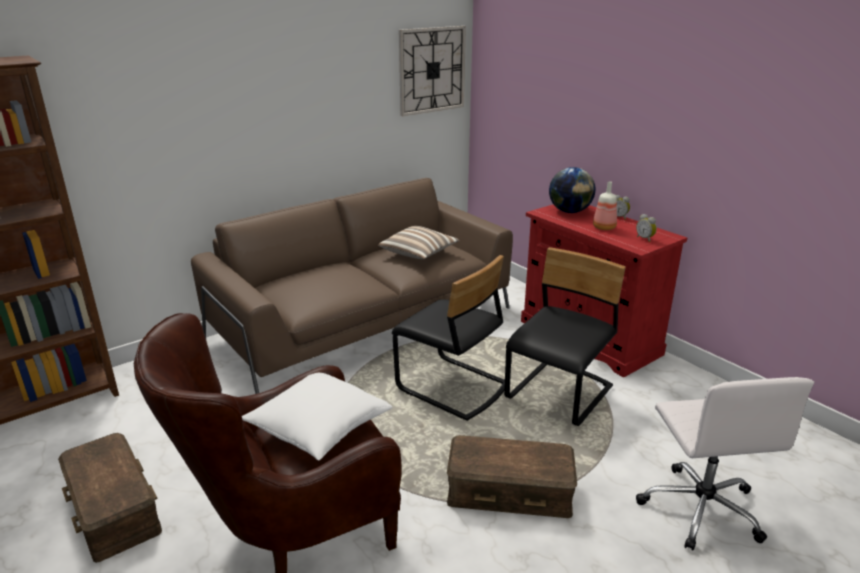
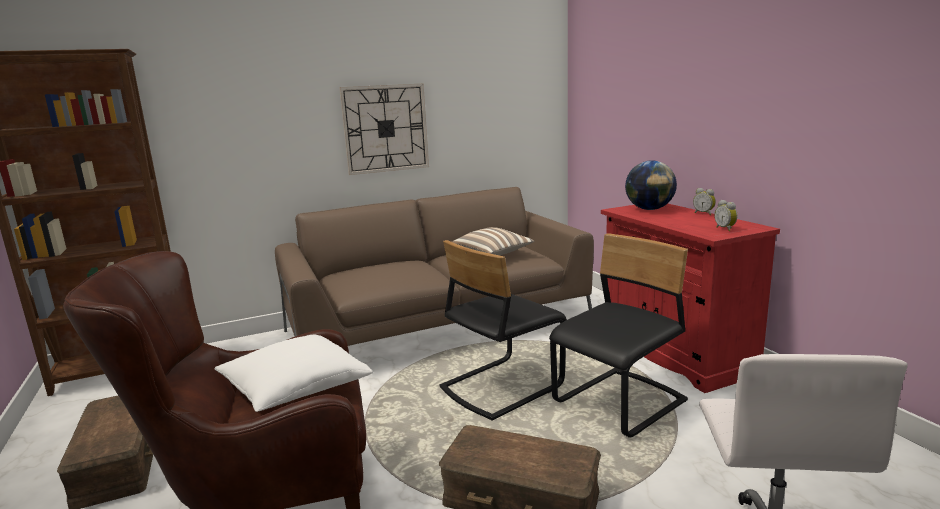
camera: 15 degrees right, 10 degrees down
black chair [392,255,505,421] -> black chair turned 90 degrees clockwise [440,240,567,421]
wall clock [399,26,466,116] -> wall clock moved to [339,83,429,175]
bottle [593,181,617,230] -> none

